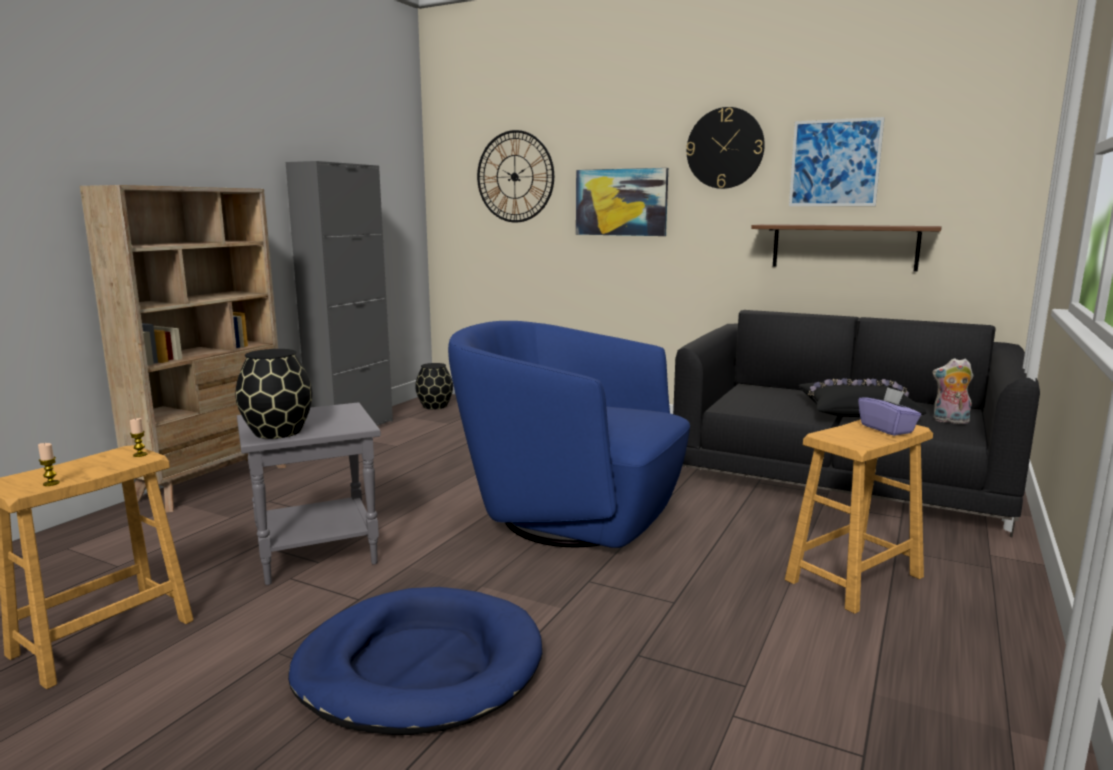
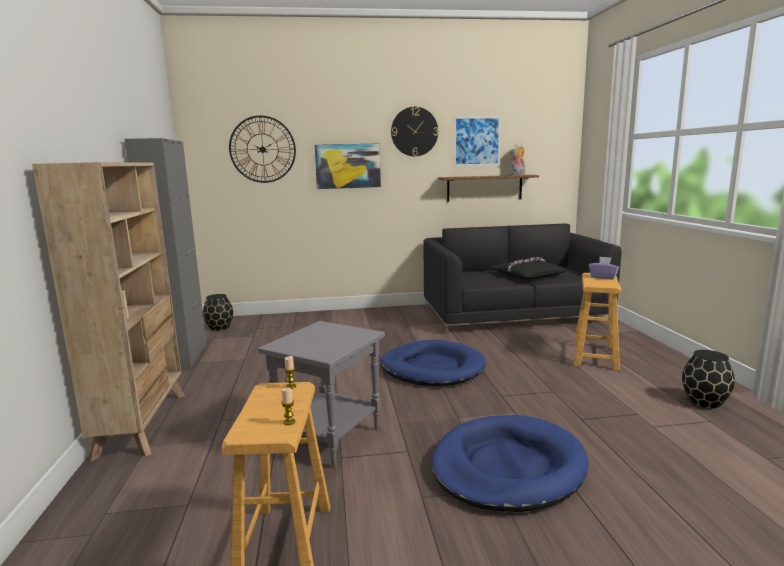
camera: 35 degrees left, 0 degrees up
black vase [235,349,312,439] -> black vase moved to [682,350,735,408]
blue armchair [448,321,690,548] -> blue dog bed [380,340,486,386]
plush toy [932,358,973,424] -> plush toy moved to [509,144,525,175]

